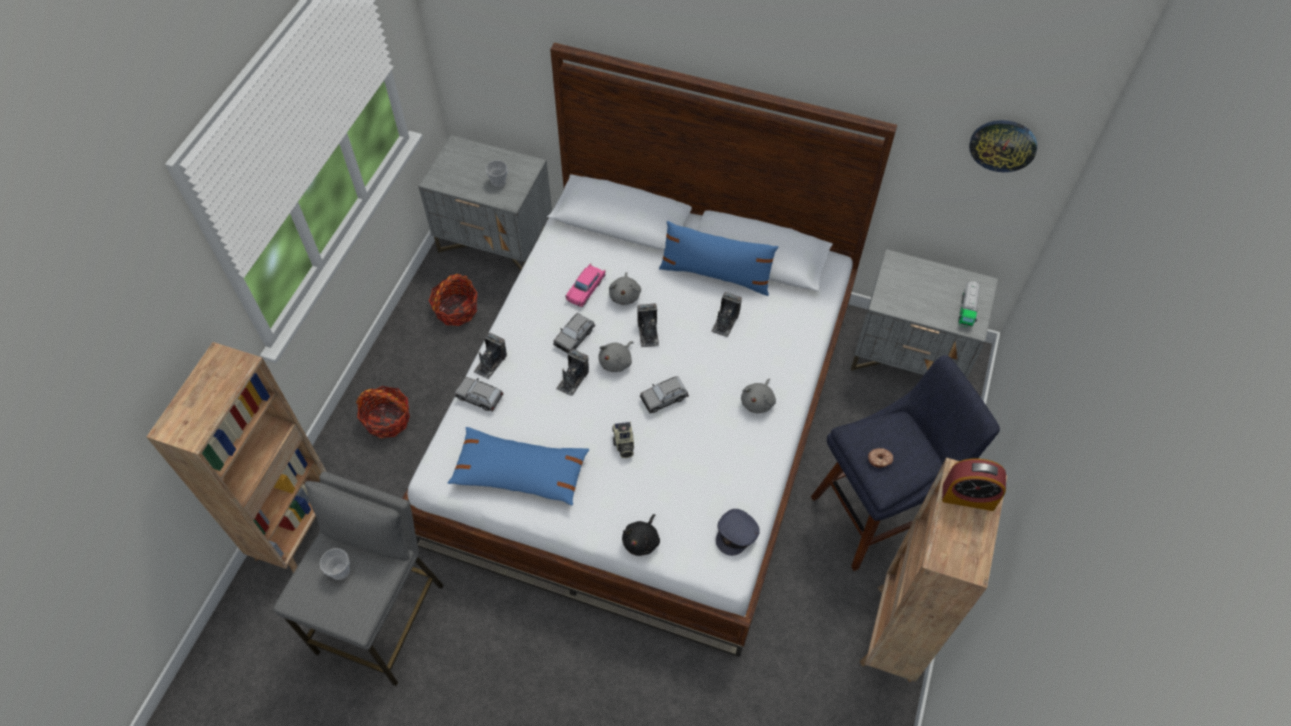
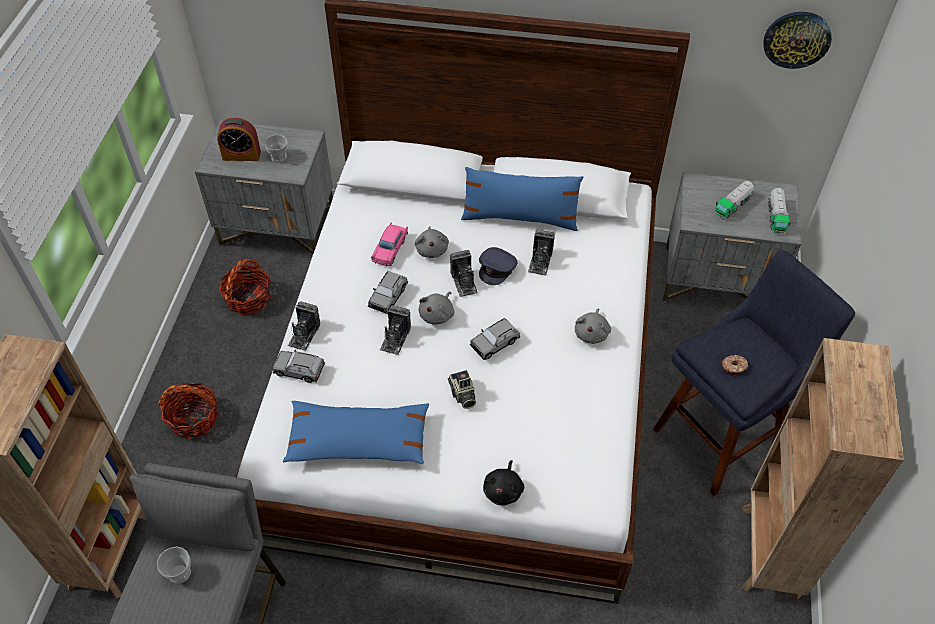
camera: 10 degrees left, 5 degrees down
grey cap [716,509,760,556] -> grey cap moved to [479,247,517,285]
alarm clock [942,459,1006,511] -> alarm clock moved to [217,117,261,161]
none -> toy truck [715,181,754,219]

